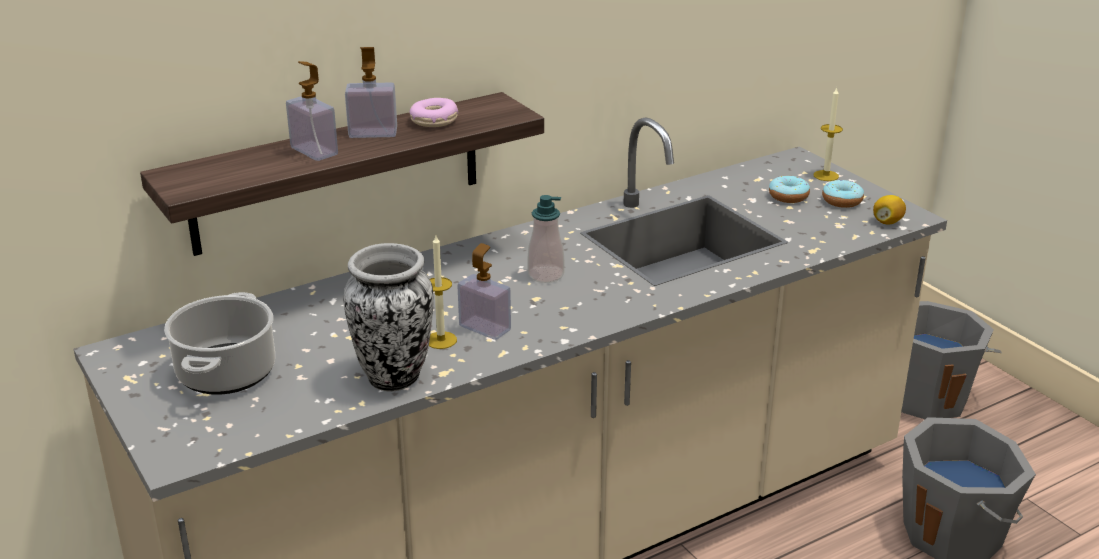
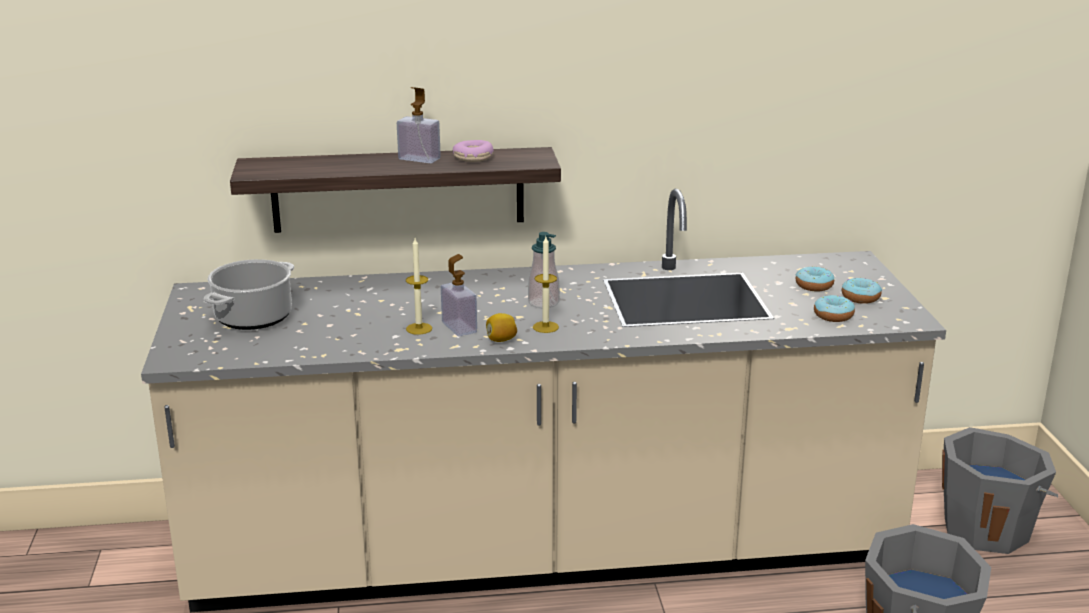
camera: 25 degrees right, 5 degrees down
soap dispenser [286,61,338,161] -> none
vase [343,243,433,391] -> none
candle [813,87,843,181] -> candle moved to [533,237,559,333]
lemon [873,195,906,225] -> lemon moved to [486,313,517,342]
none -> donut [814,295,855,322]

